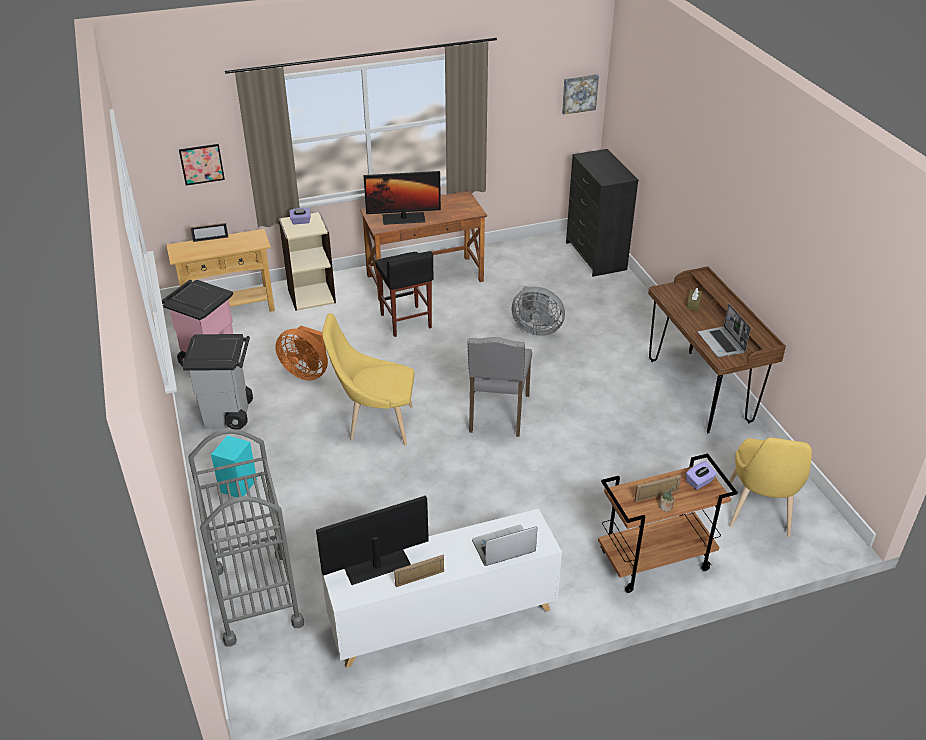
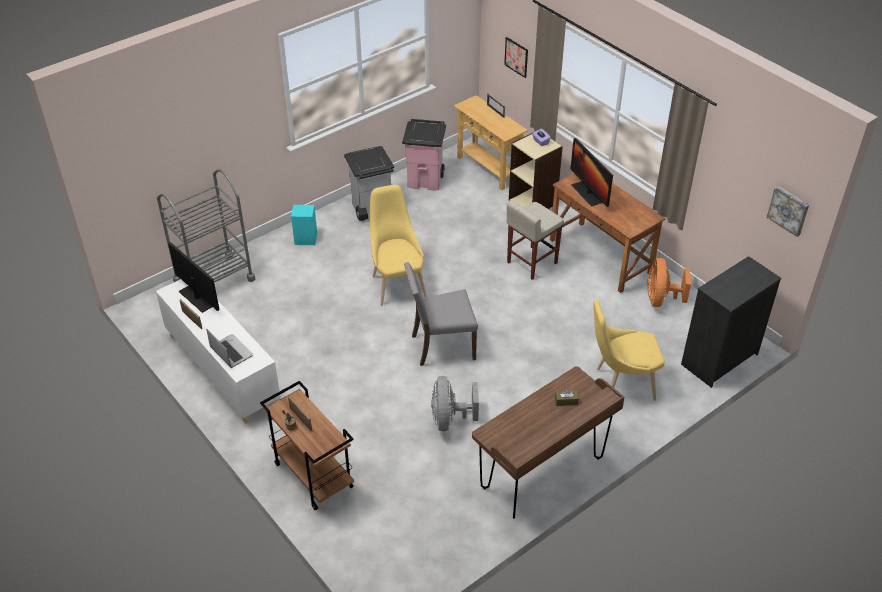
camera: 70 degrees right, 5 degrees up
orange fan [275,325,328,381] -> orange fan moved to [647,258,691,307]
black stool [375,251,434,337] -> beige stool [507,200,564,280]
grey fan [512,286,565,336] -> grey fan moved to [431,376,479,431]
purple tissue box [686,461,717,490] -> none
laptop [698,304,751,357] -> none
yellow chair [729,437,812,537] -> yellow chair moved to [593,300,665,401]

